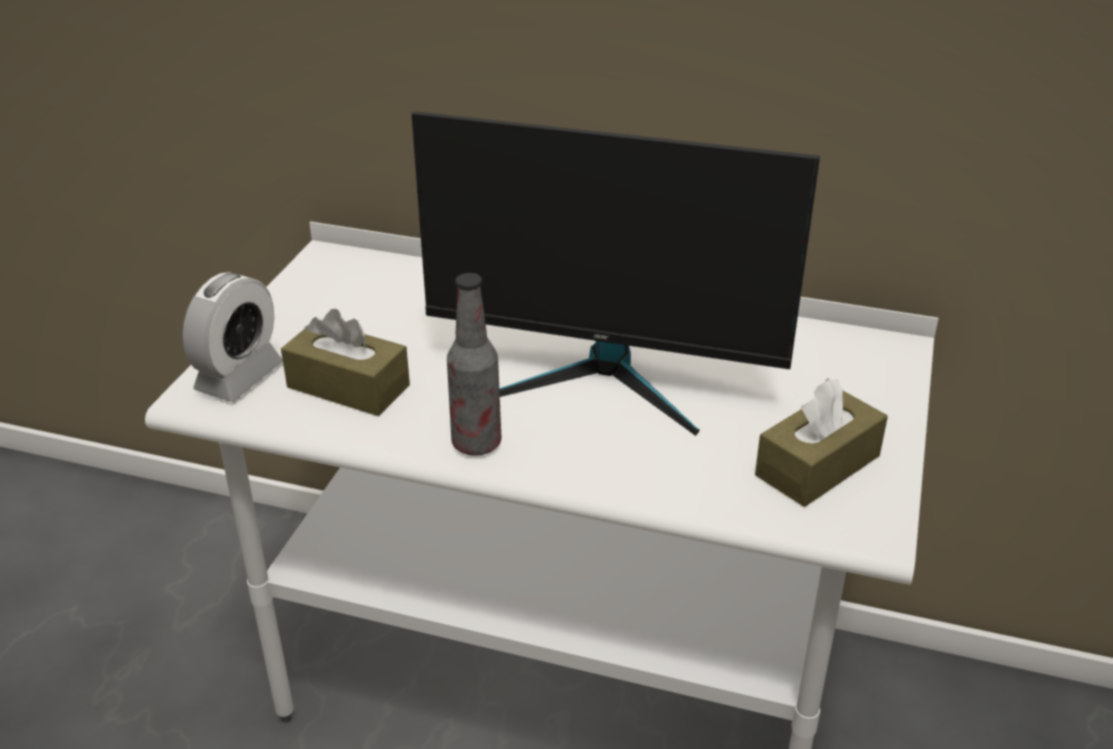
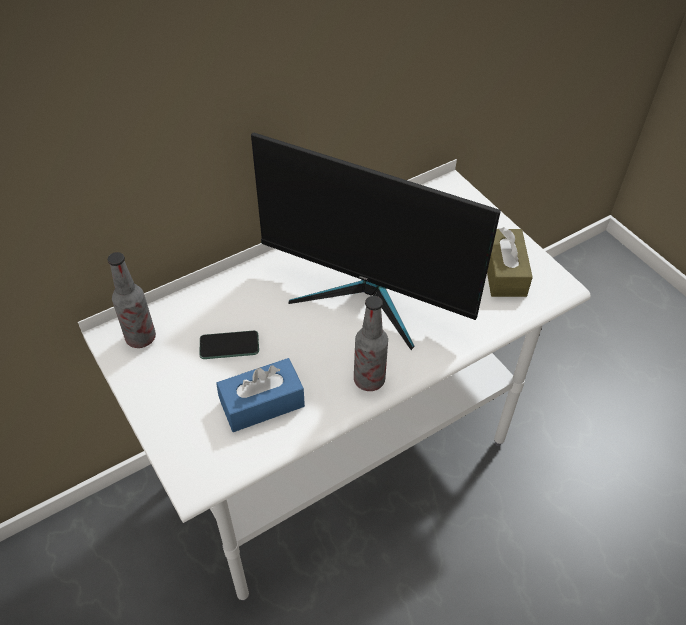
camera: 50 degrees left, 15 degrees up
alarm clock [183,272,283,402] -> none
brown tissue box [281,309,410,416] -> blue tissue box [216,358,305,432]
monitor [412,111,820,436] -> monitor turned 60 degrees clockwise [251,132,501,350]
none -> bottle [107,252,156,348]
none -> phone [200,331,259,359]

